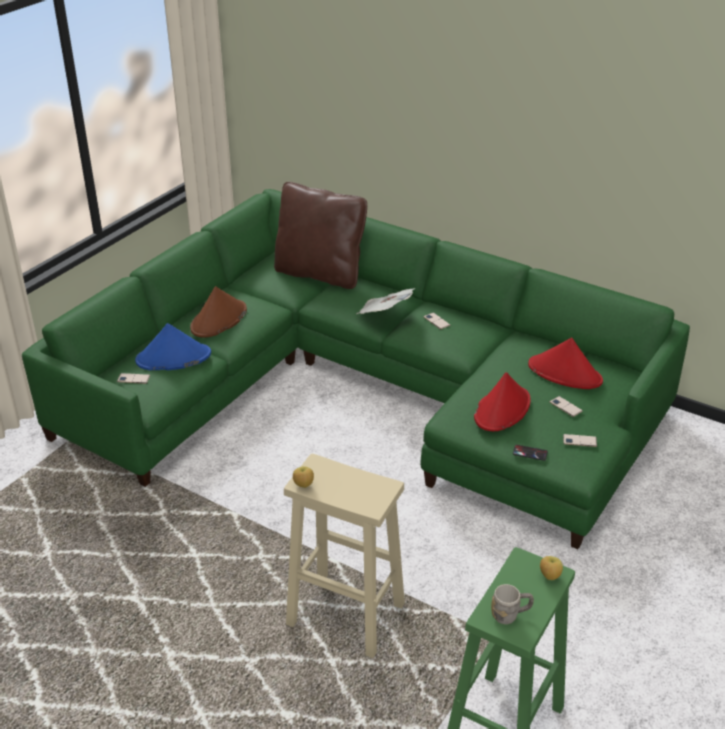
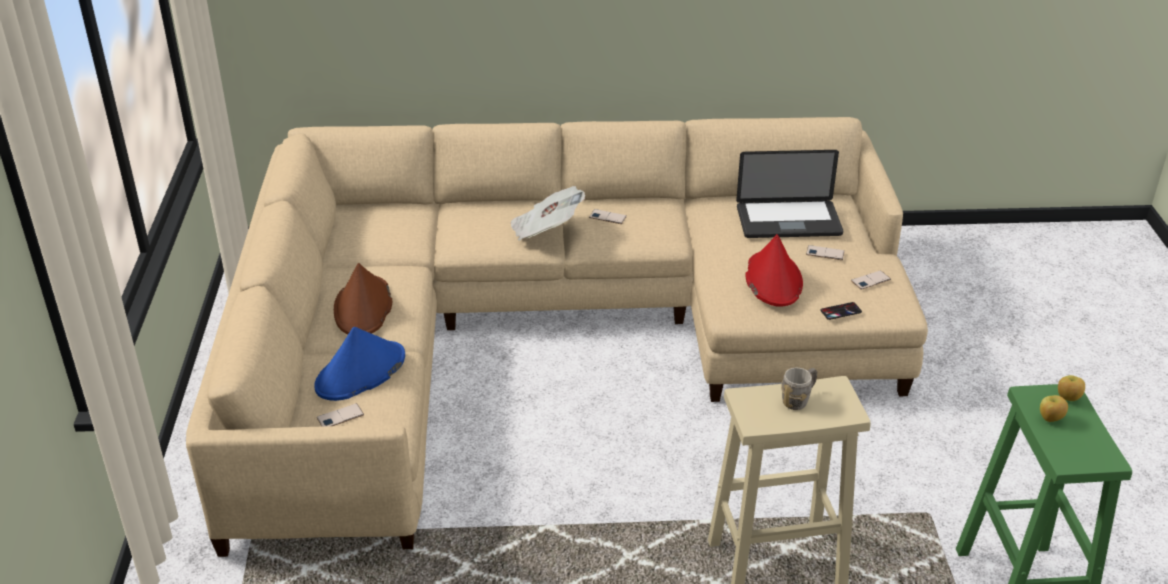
camera: 35 degrees left, 0 degrees up
green sofa [22,189,690,549] -> beige sofa [186,117,928,557]
brown pillow [274,182,367,289] -> none
apple [293,466,314,488] -> apple moved to [1040,395,1068,422]
grey mug [491,584,534,624] -> grey mug moved to [781,368,818,410]
red hat [528,338,603,389] -> laptop [736,150,843,238]

